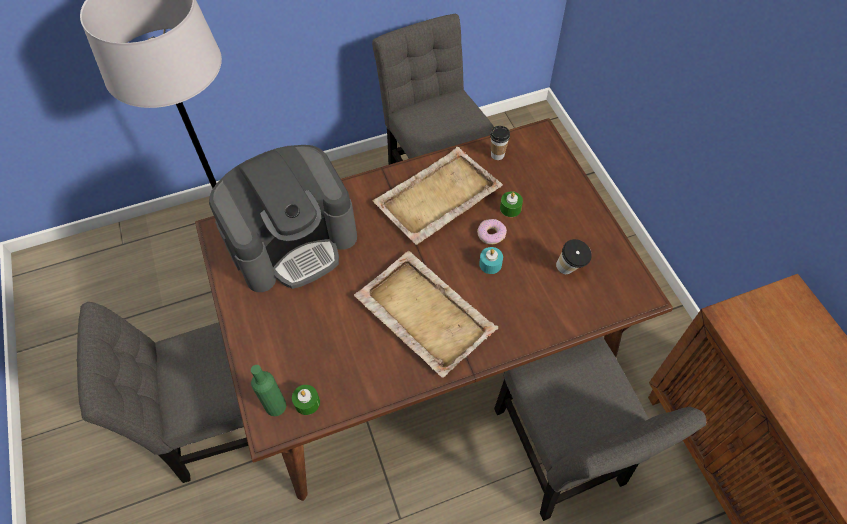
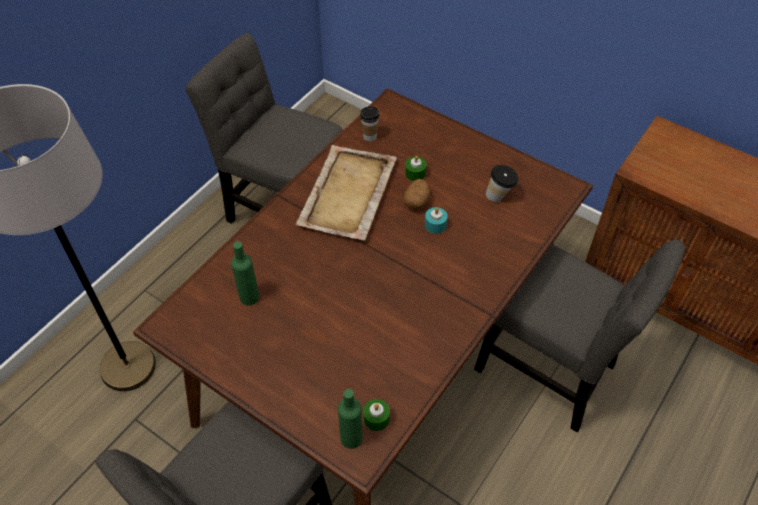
camera: 35 degrees left, 5 degrees down
coffee machine [209,145,357,292] -> green bottle [231,242,259,306]
beige tray [354,251,498,378] -> none
donut [477,219,507,245] -> potato [404,179,430,209]

